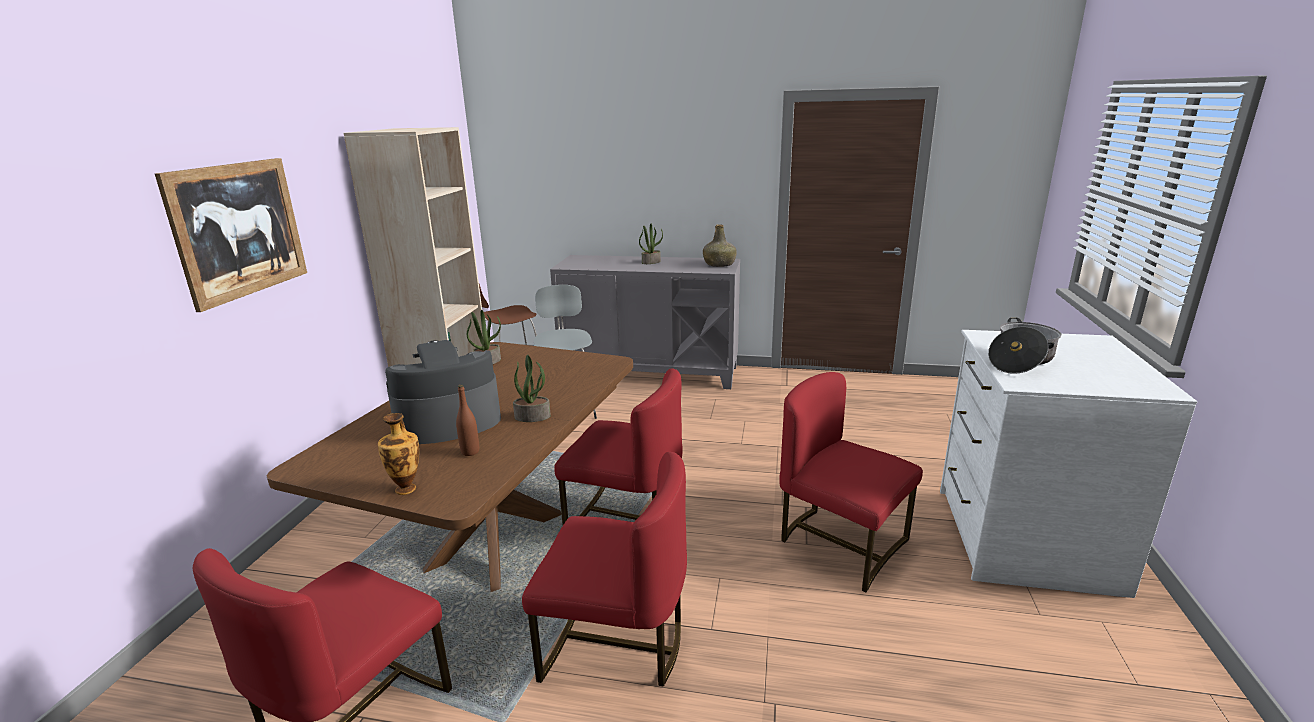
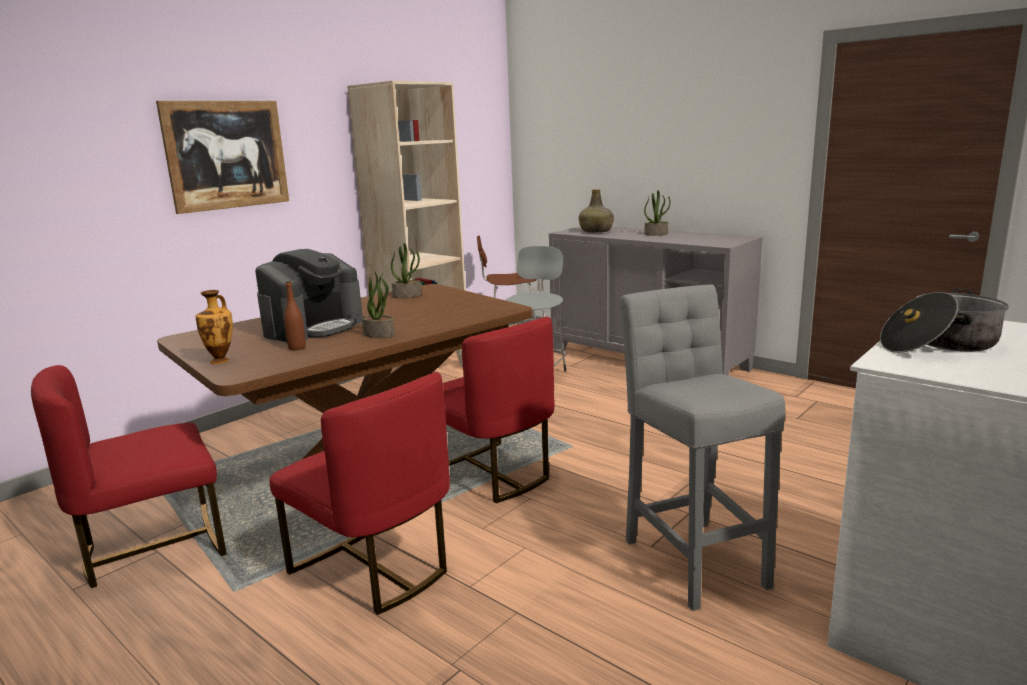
camera: 30 degrees right, 5 degrees down
coffee machine [385,340,501,444] -> coffee machine turned 120 degrees clockwise [255,249,363,342]
green bottle [703,224,737,267] -> green bottle moved to [579,189,614,232]
red chair [779,372,923,592] -> grey stool [619,284,785,611]

